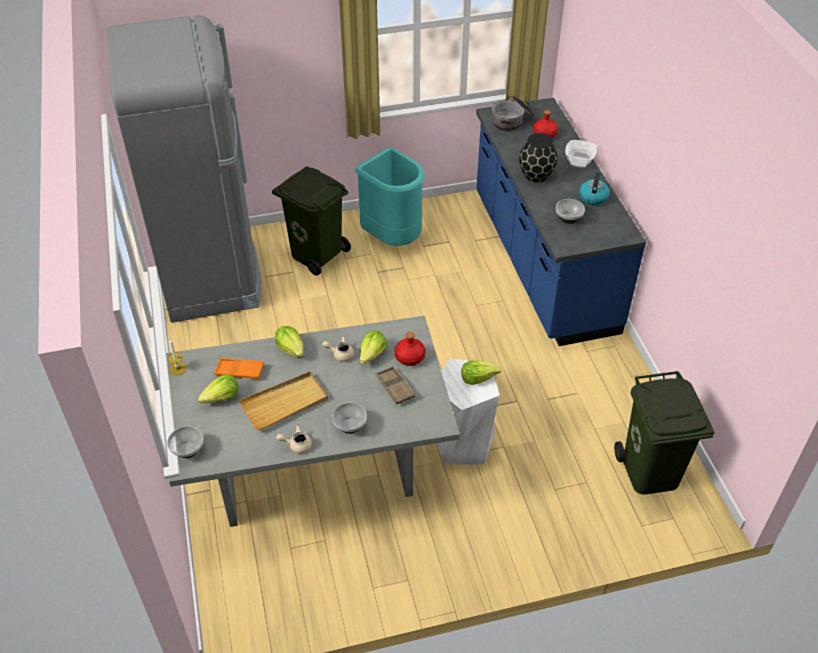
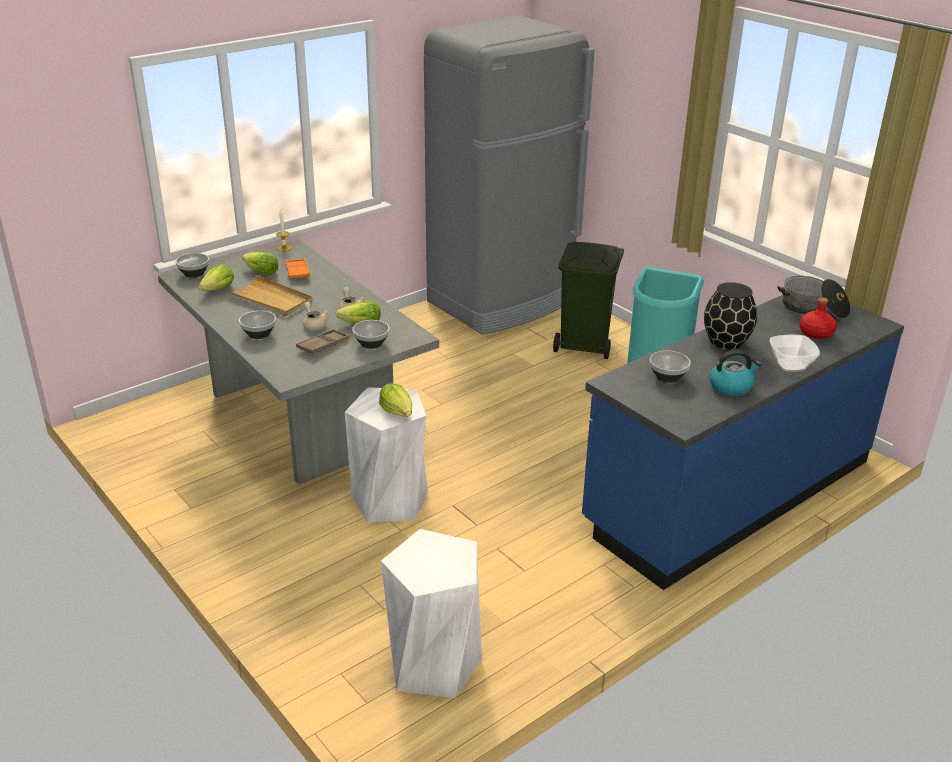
camera: 65 degrees right, 15 degrees down
lettuce [275,326,303,358] -> lettuce moved to [198,264,234,291]
beige teapot [276,425,312,454] -> beige teapot moved to [303,302,329,330]
red bottle [395,332,426,366] -> bowl [352,320,389,349]
green trash can [614,371,714,494] -> white stool [381,529,482,698]

